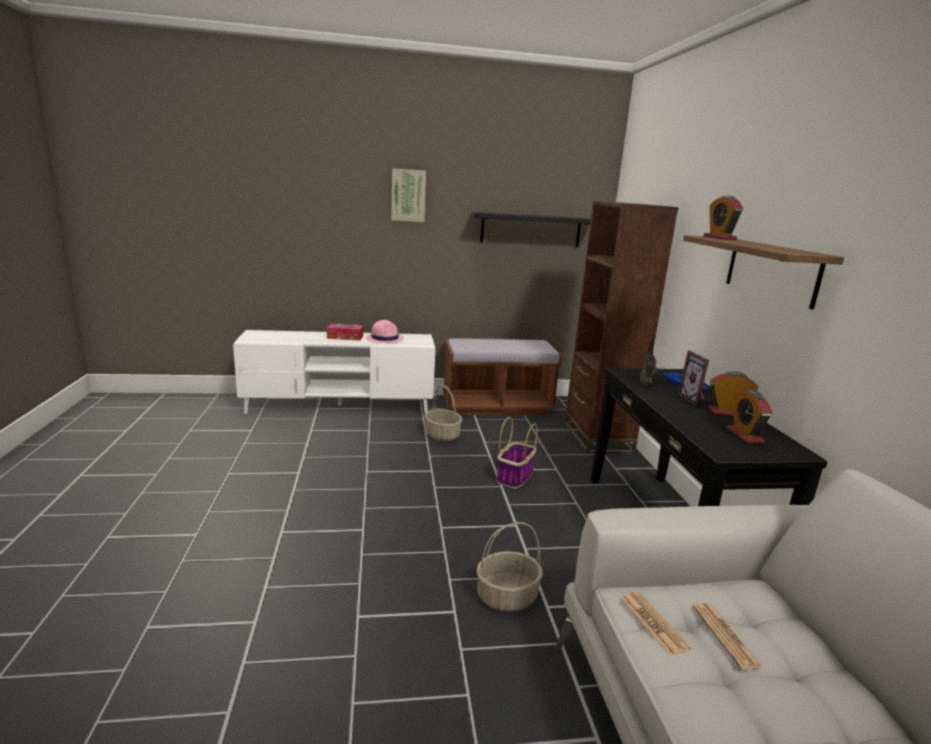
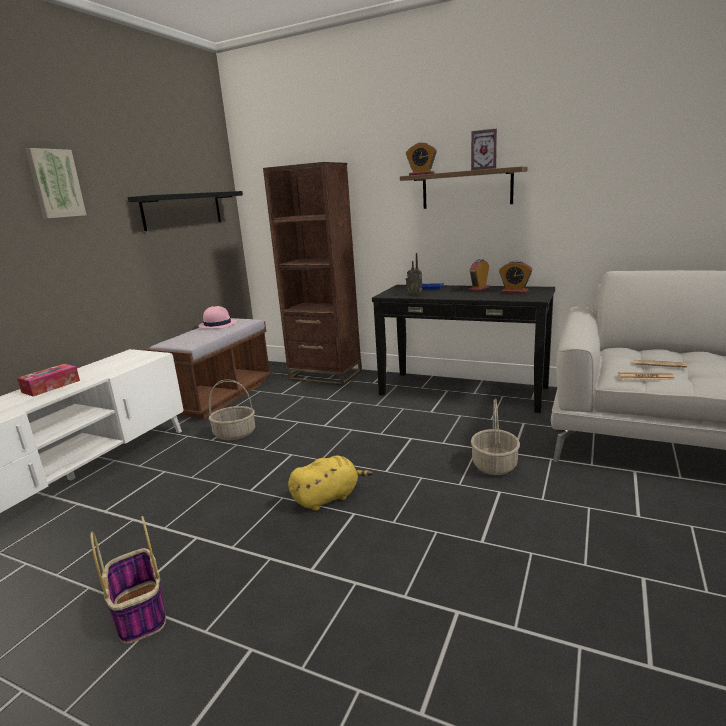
camera: 55 degrees left, 0 degrees up
pink hat [366,320,404,343] -> pink hat moved to [199,306,237,329]
basket [497,417,538,489] -> basket moved to [90,516,166,644]
picture frame [678,350,709,406] -> picture frame moved to [471,129,497,170]
none -> yellow plush toy [288,456,373,511]

